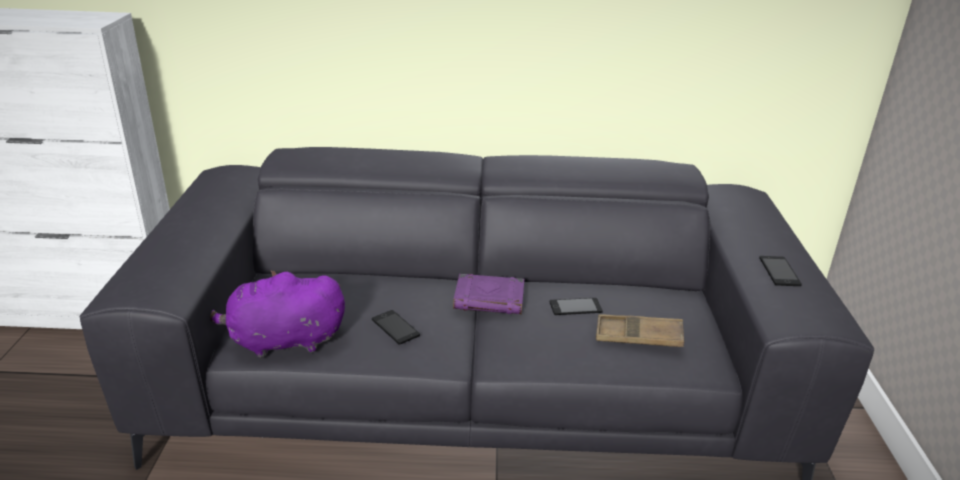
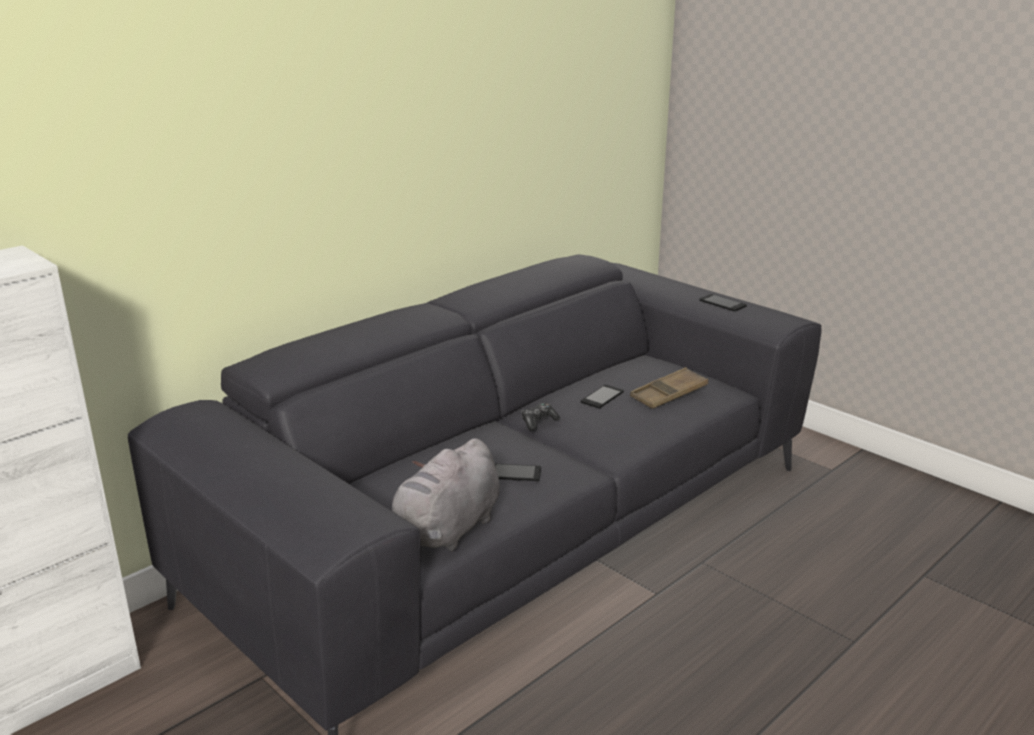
camera: 45 degrees left, 5 degrees down
purple plush toy [210,270,345,358] -> grey plush toy [392,438,500,551]
purple book [453,274,524,314] -> game controller [521,403,560,430]

